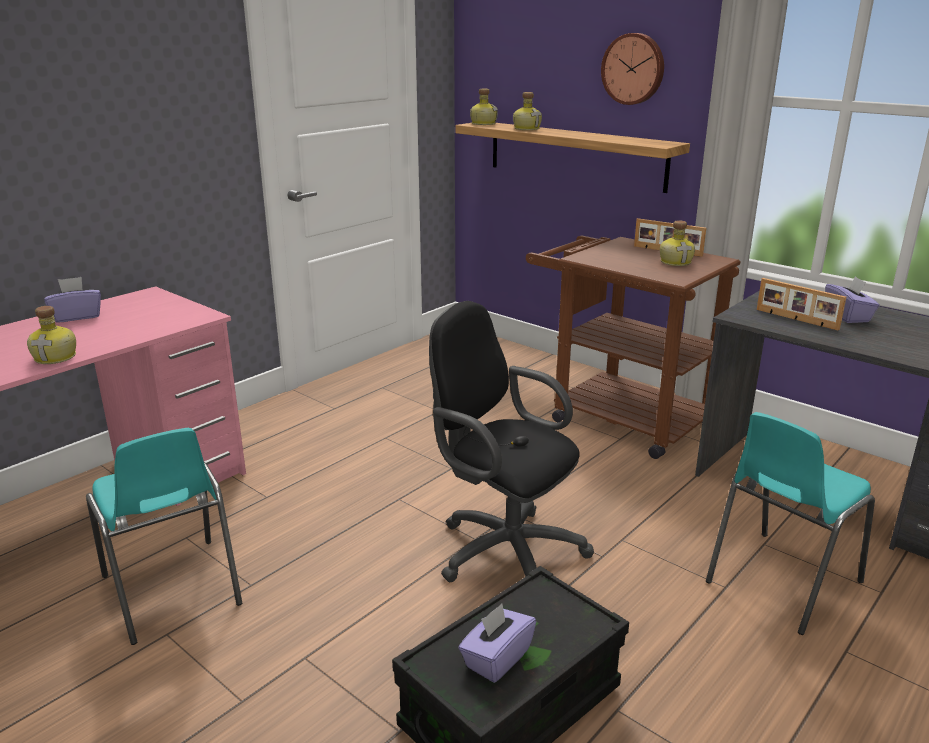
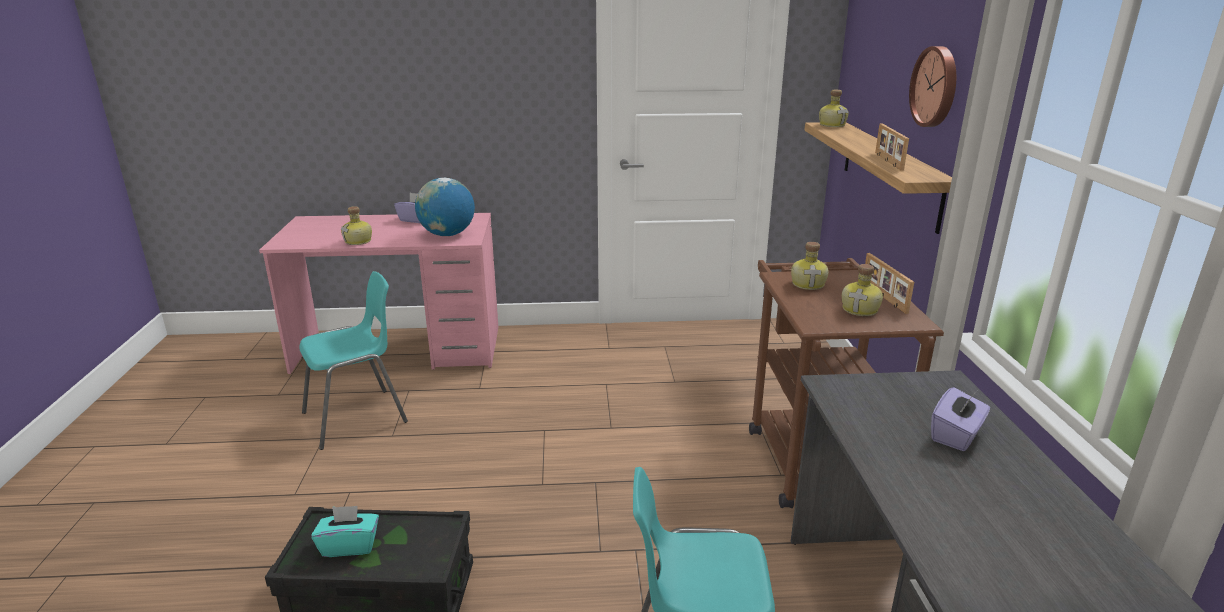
camera: 45 degrees right, 0 degrees up
turquoise chair [86,428,242,645] -> turquoise chair turned 135 degrees counterclockwise [299,271,408,450]
black office chair [429,301,594,582] -> none
purple tissue box [458,603,536,683] -> turquoise tissue box [311,506,379,557]
bottle [513,92,542,130] -> bottle moved to [791,242,829,290]
picture frame [757,278,846,331] -> picture frame moved to [875,124,909,170]
none -> globe [415,178,475,236]

